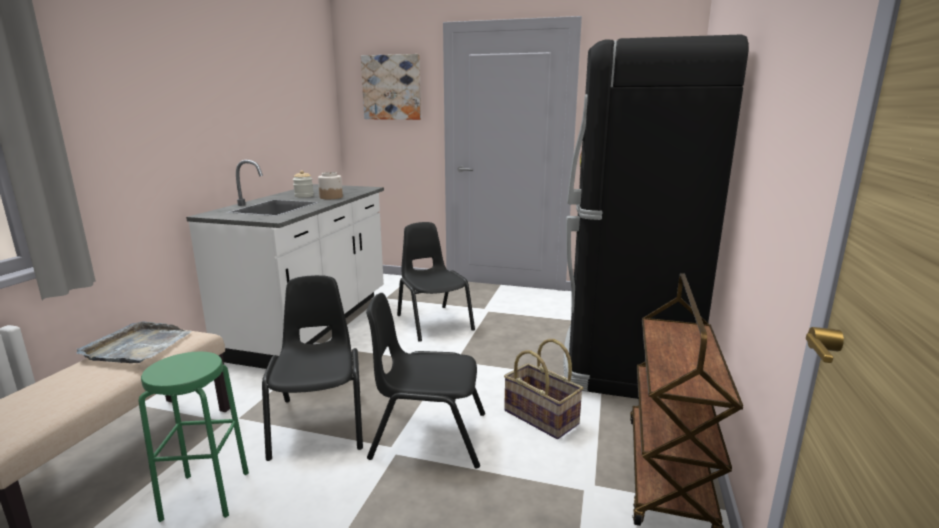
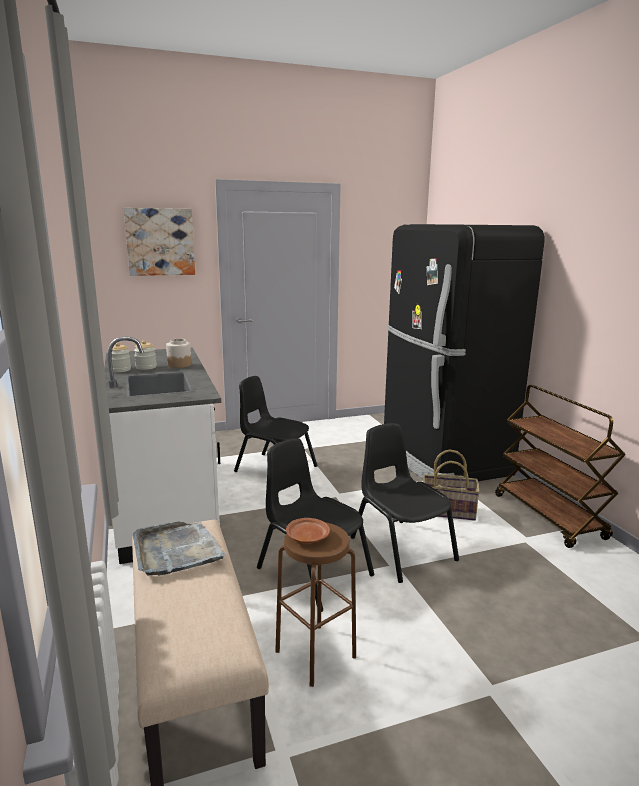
camera: 35 degrees left, 0 degrees up
green stool [138,351,249,522] -> brown stool [275,522,356,687]
black chair [366,293,485,468] -> black chair turned 90 degrees clockwise [350,423,459,583]
none -> jar [107,343,131,372]
none -> brown plate [286,518,330,544]

